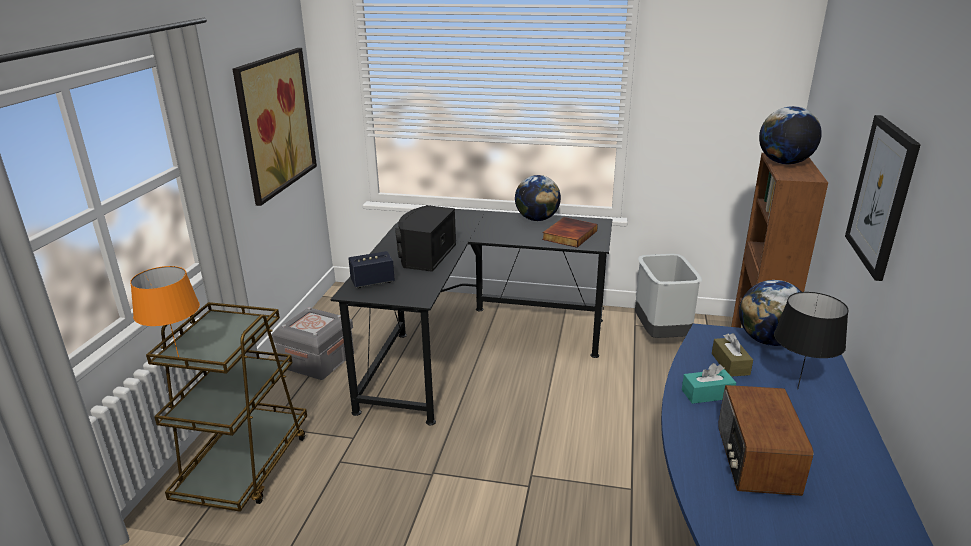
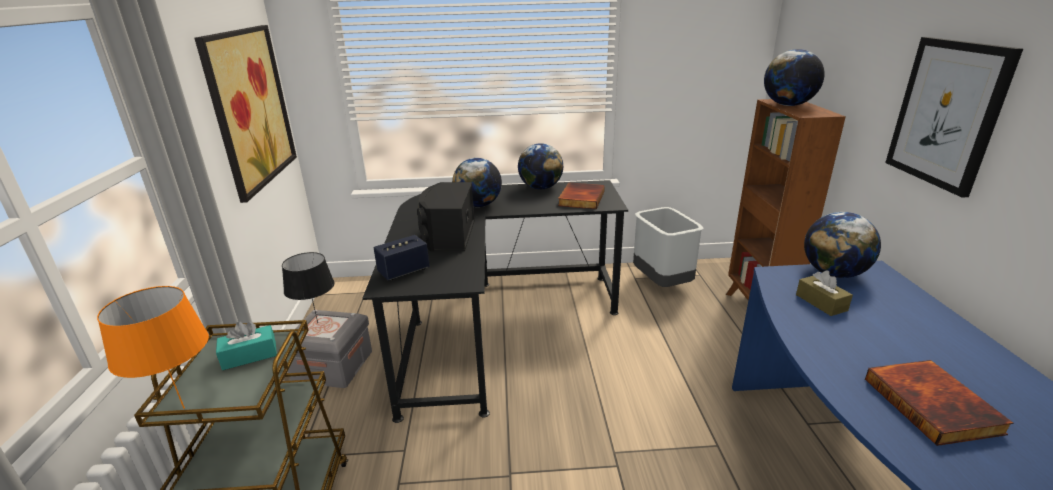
camera: 15 degrees left, 0 degrees up
turquoise tissue box [682,363,736,404] -> turquoise tissue box moved to [216,322,277,370]
radio [718,385,814,496] -> book [865,360,1013,446]
black table lamp [774,292,849,389] -> black table lamp moved to [282,252,335,323]
none -> globe [452,158,502,207]

